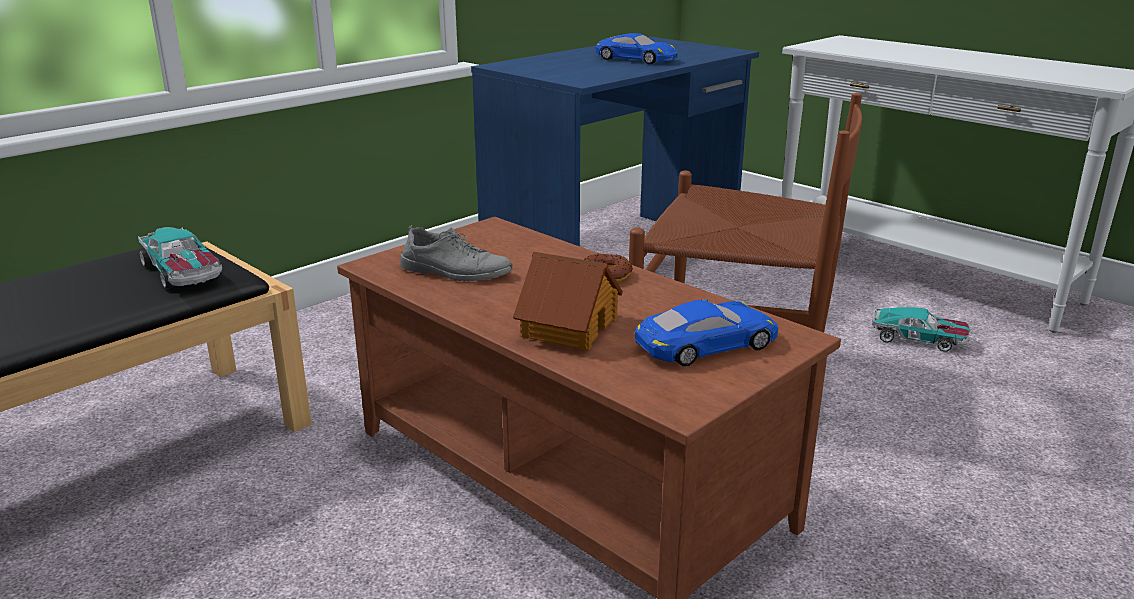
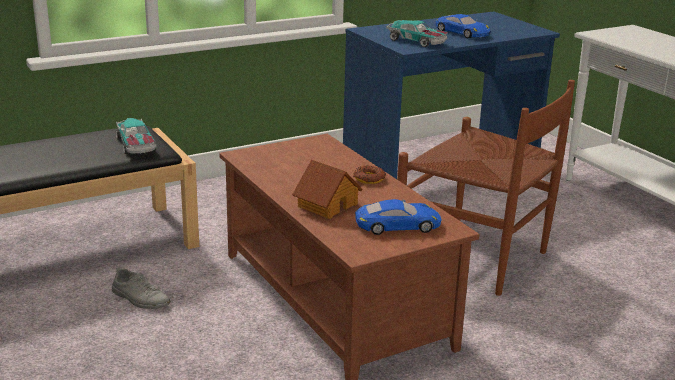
camera: 15 degrees right, 0 degrees up
grey shoe [400,225,513,282] -> grey shoe moved to [112,267,171,309]
toy car [872,307,970,352] -> toy car moved to [386,20,448,47]

